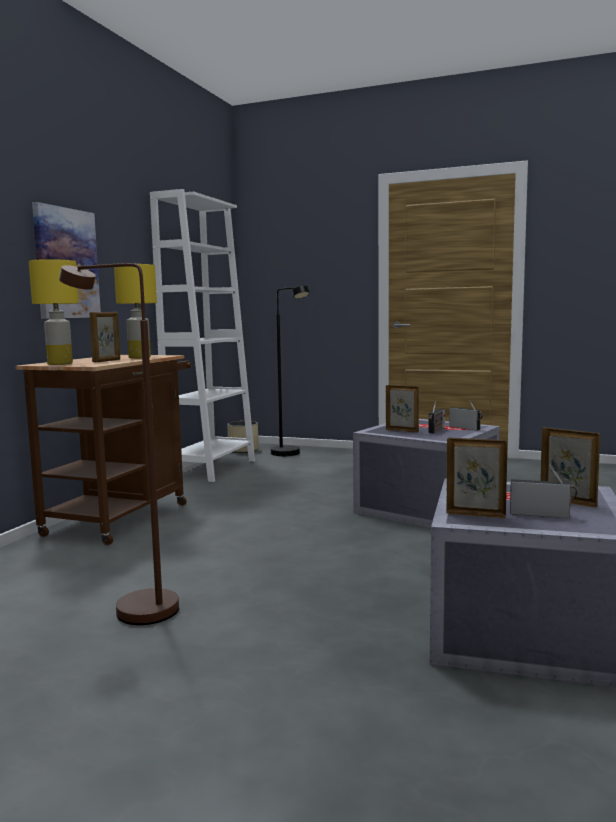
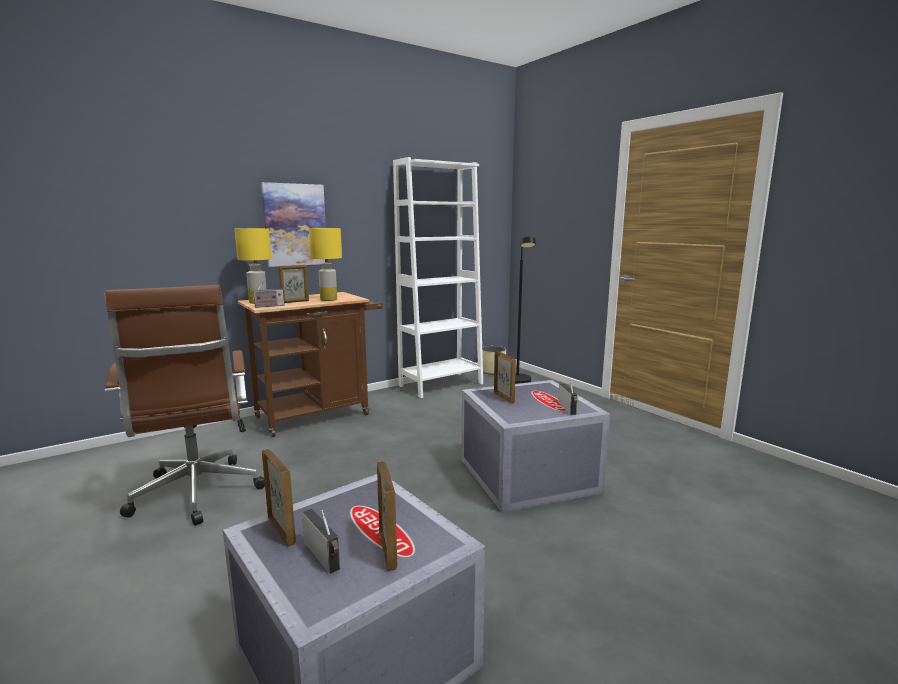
camera: 35 degrees right, 5 degrees up
brown floor lamp [59,263,179,625] -> brown office chair [104,285,265,526]
radio [428,401,445,433] -> radio moved to [251,281,284,308]

